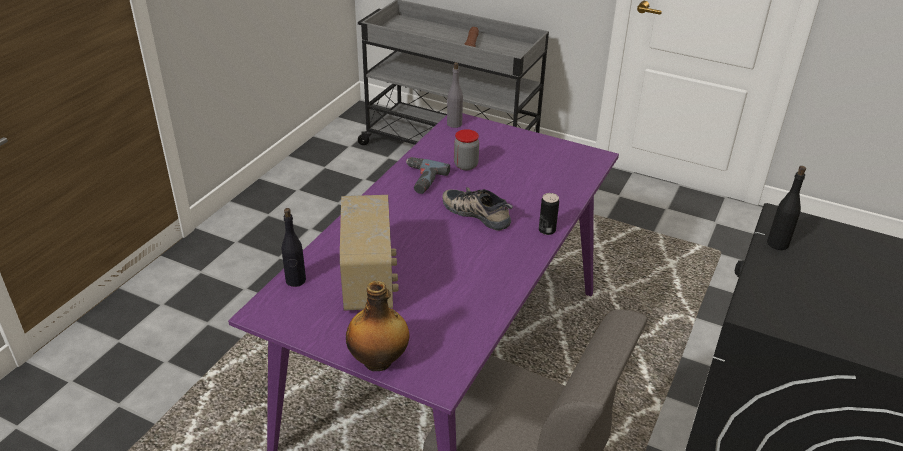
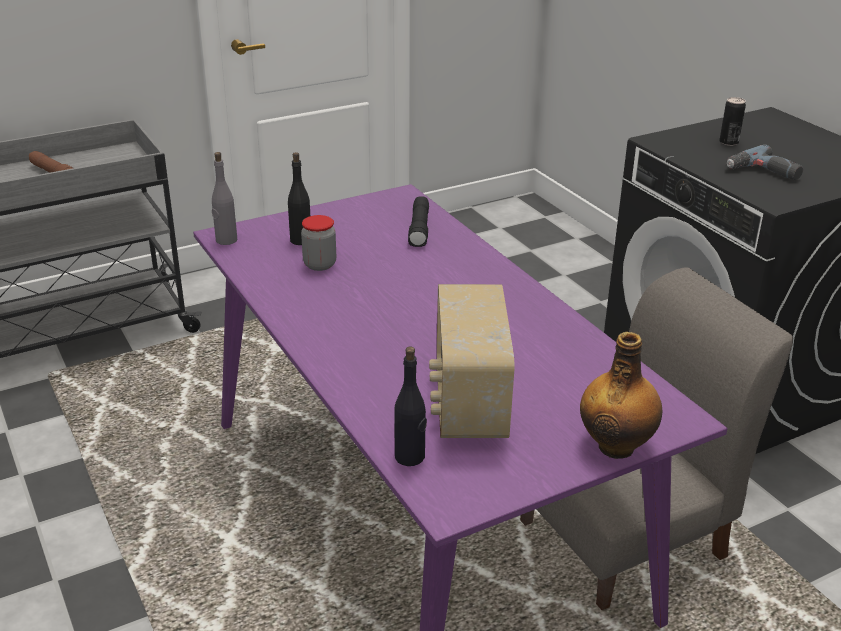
camera: 55 degrees left, 5 degrees down
radio [340,195,399,311] -> radio turned 120 degrees counterclockwise [429,284,514,438]
power drill [406,157,450,194] -> power drill moved to [726,144,803,180]
shoe [442,187,513,231] -> none
can [539,193,559,235] -> can moved to [719,97,746,146]
black bottle [767,166,806,250] -> black bottle moved to [288,152,310,245]
none -> black flashlight [408,196,429,247]

